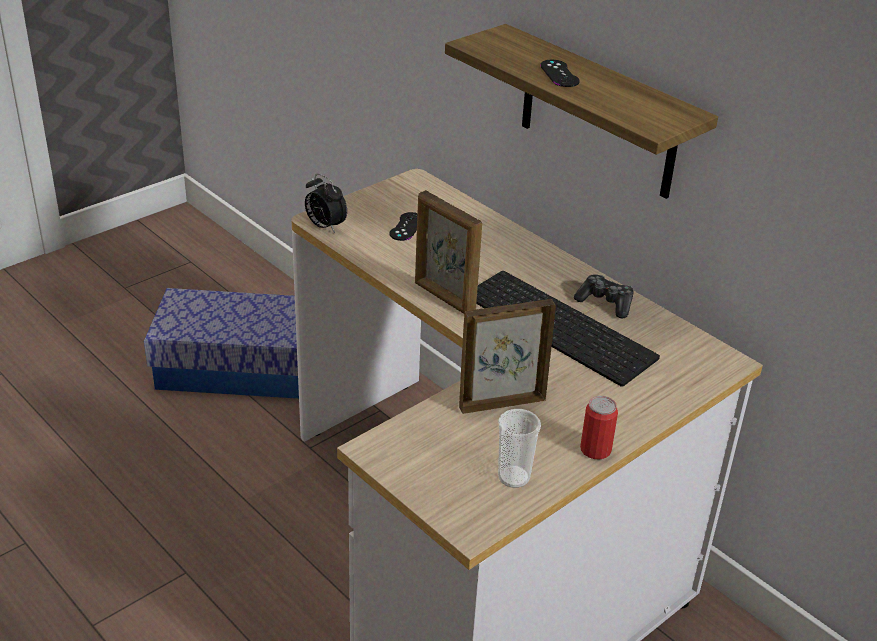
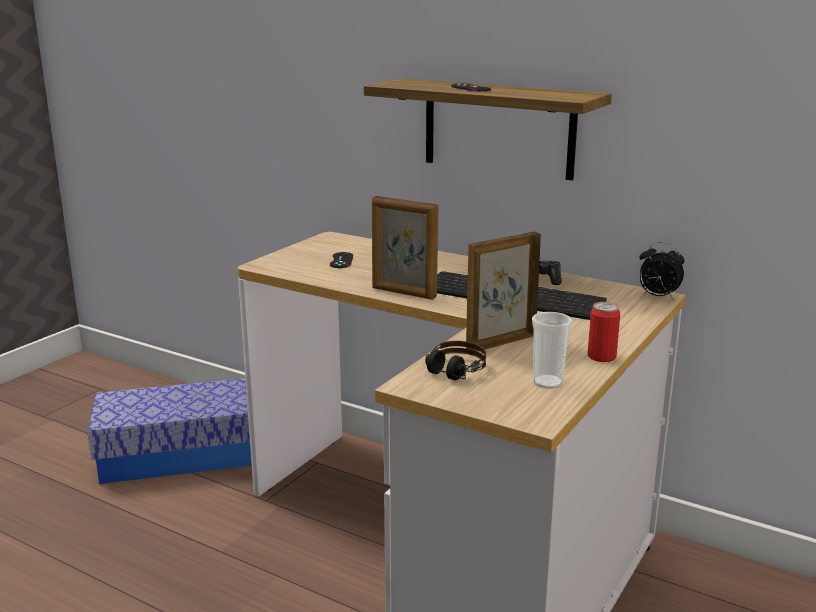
camera: 15 degrees left, 15 degrees down
alarm clock [305,174,347,233] -> alarm clock moved to [640,242,685,300]
none -> headphones [425,341,486,380]

